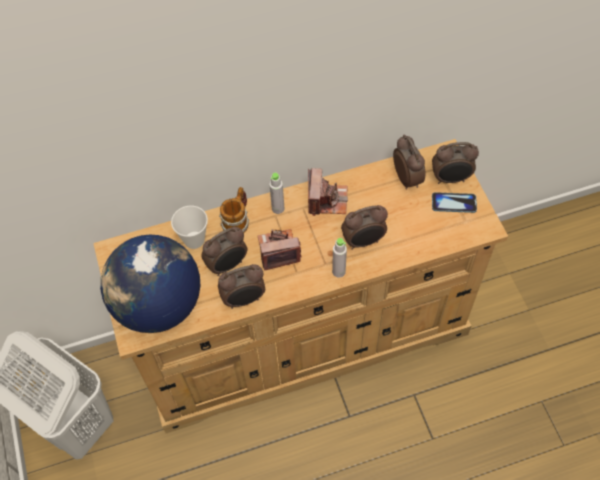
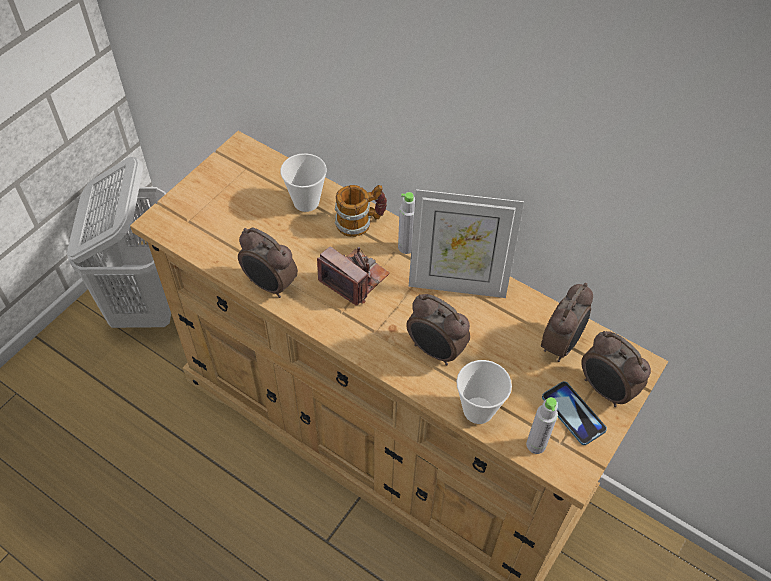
camera: 50 degrees right, 5 degrees down
globe [100,235,200,333] -> none
alarm clock [201,227,247,276] -> none
camera [308,168,348,216] -> picture frame [409,189,524,298]
grey bottle [332,238,347,278] -> grey bottle moved to [526,397,558,454]
none -> cup [456,360,512,424]

